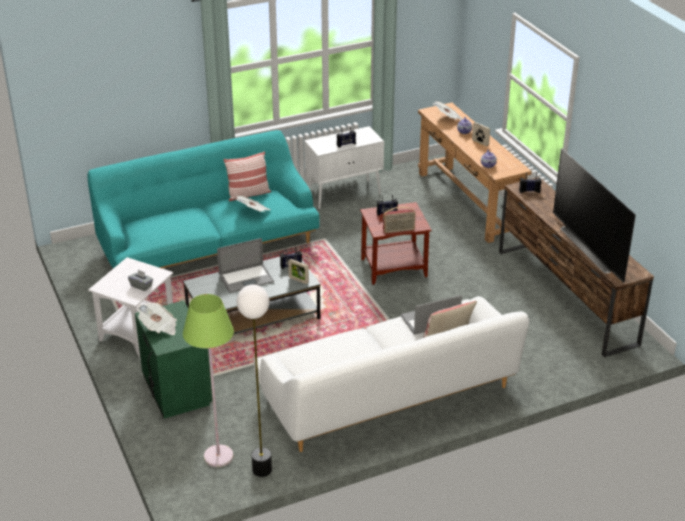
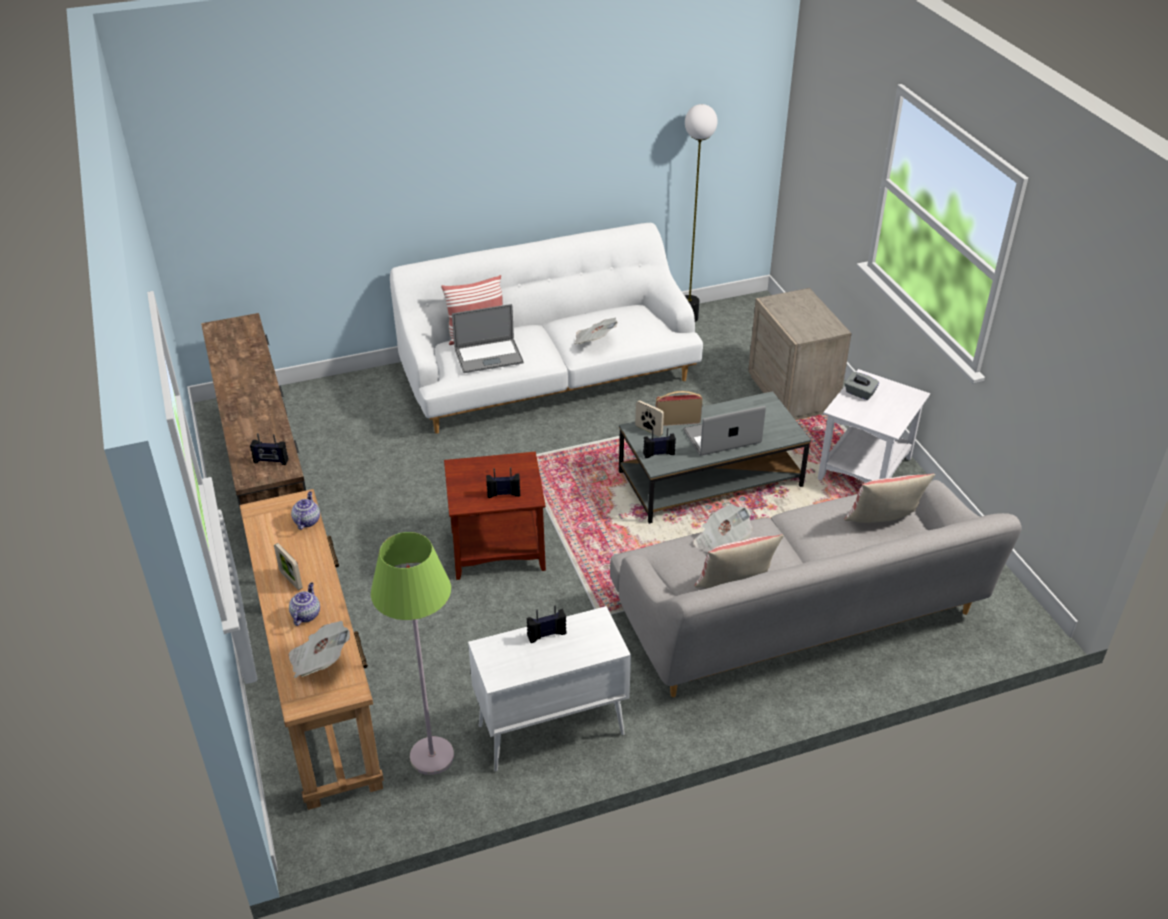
camera: 175 degrees left, 5 degrees up
turquoise sofa [87,130,320,268] -> grey sofa [610,480,1021,697]
green nightstand [135,300,212,419] -> beige nightstand [748,288,852,420]
newspaper [138,302,177,335] -> newspaper moved to [574,318,618,345]
green floor lamp [183,294,234,467] -> green floor lamp moved to [371,532,454,775]
radio [383,207,415,233] -> radio moved to [655,391,702,426]
television [553,148,636,283] -> none
none -> pillow [844,474,935,523]

